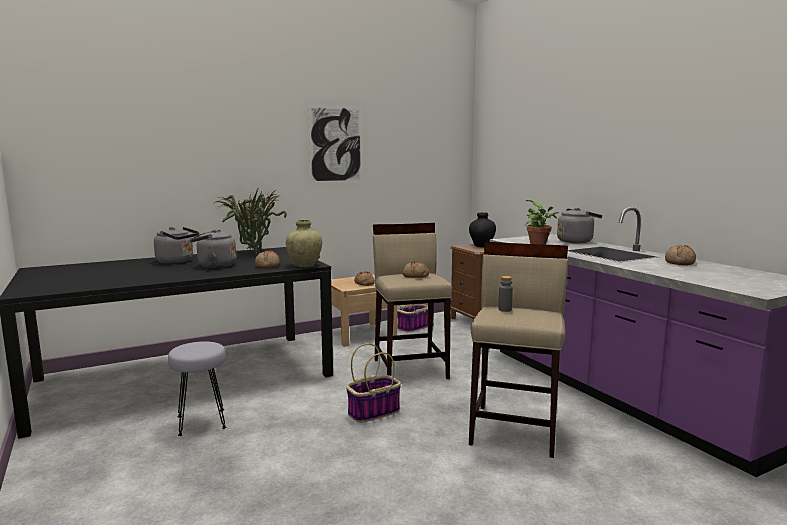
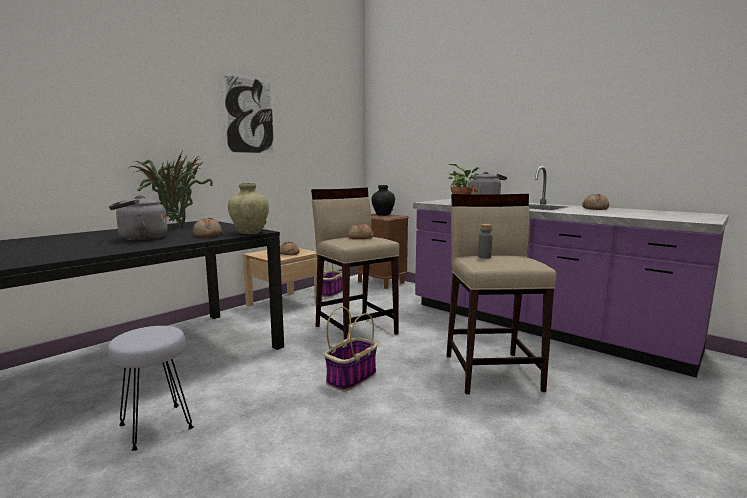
camera: 20 degrees left, 0 degrees up
grey kettle [154,227,199,264] -> none

